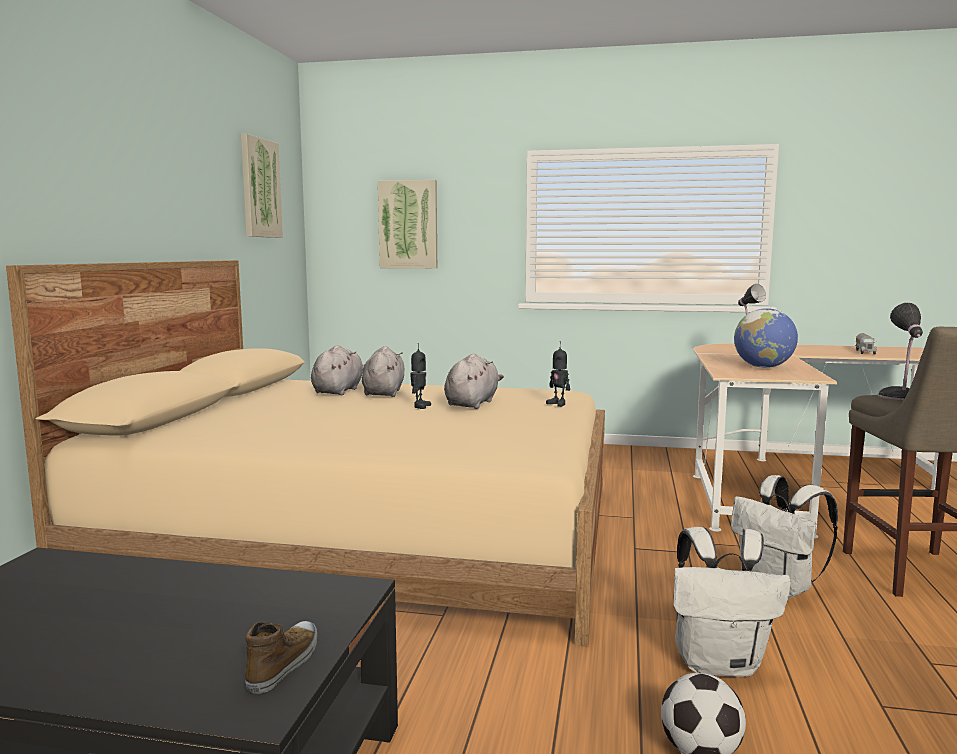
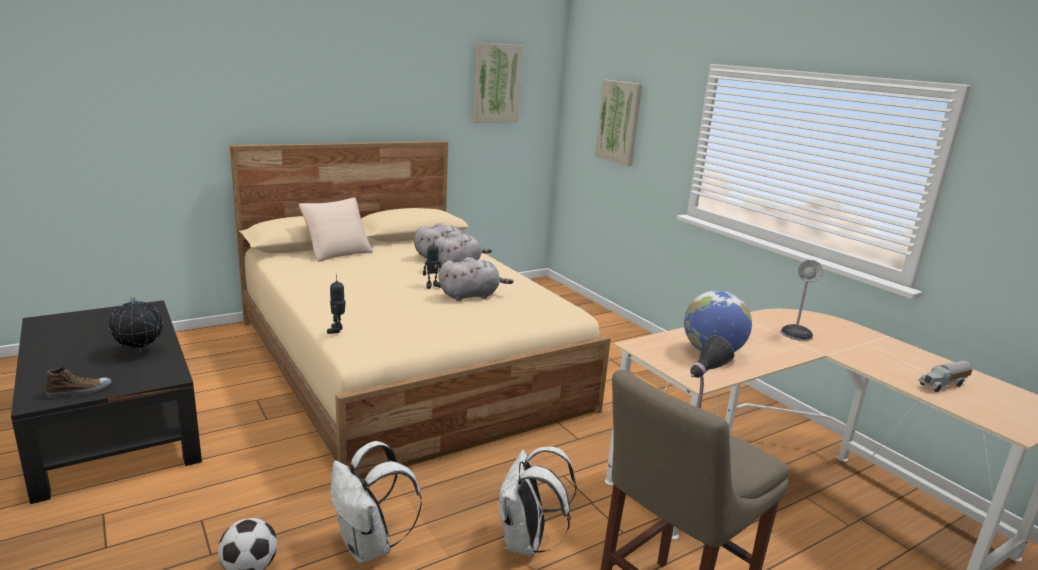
camera: 45 degrees right, 10 degrees up
toy robot [546,341,570,407] -> toy robot moved to [327,275,345,334]
none -> globe [109,297,163,352]
none -> beige pillow [298,197,373,262]

